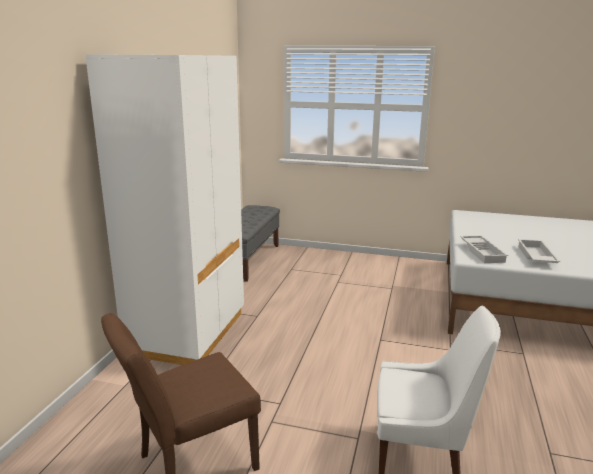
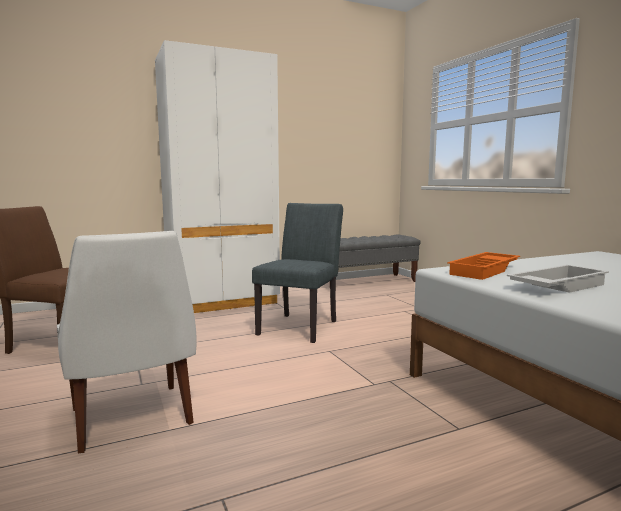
camera: 50 degrees right, 10 degrees down
white tray [460,235,509,263] -> orange tray [447,252,520,280]
none -> grey chair [252,203,343,343]

